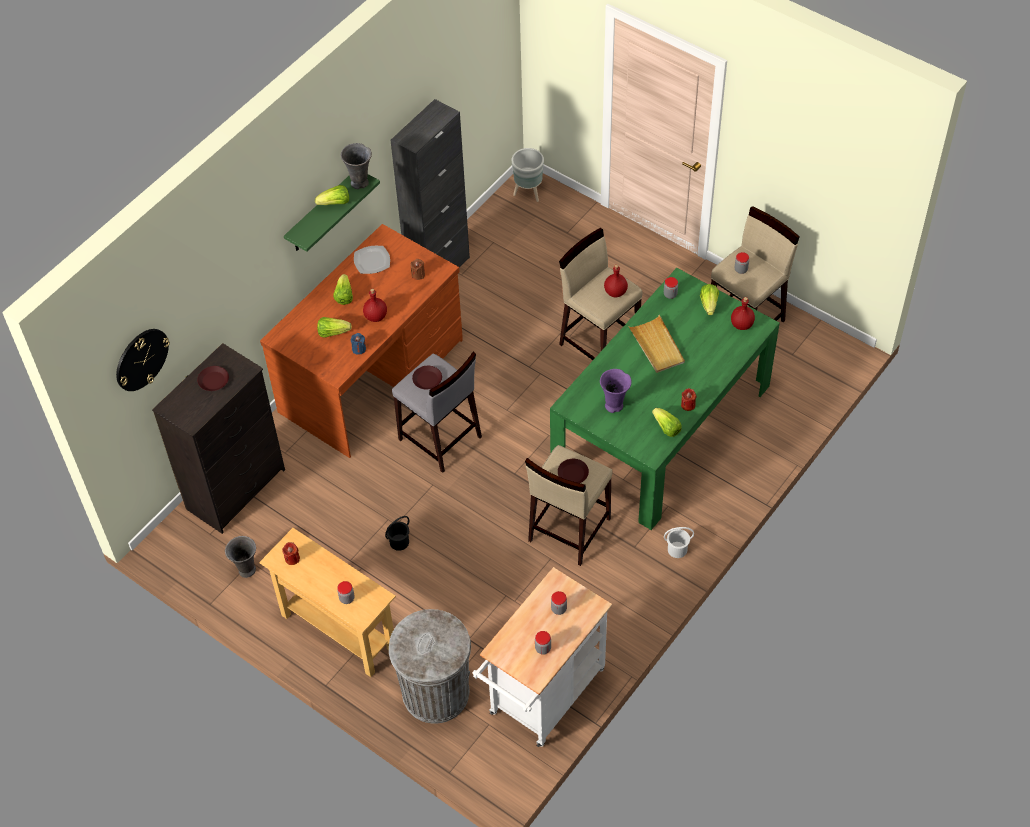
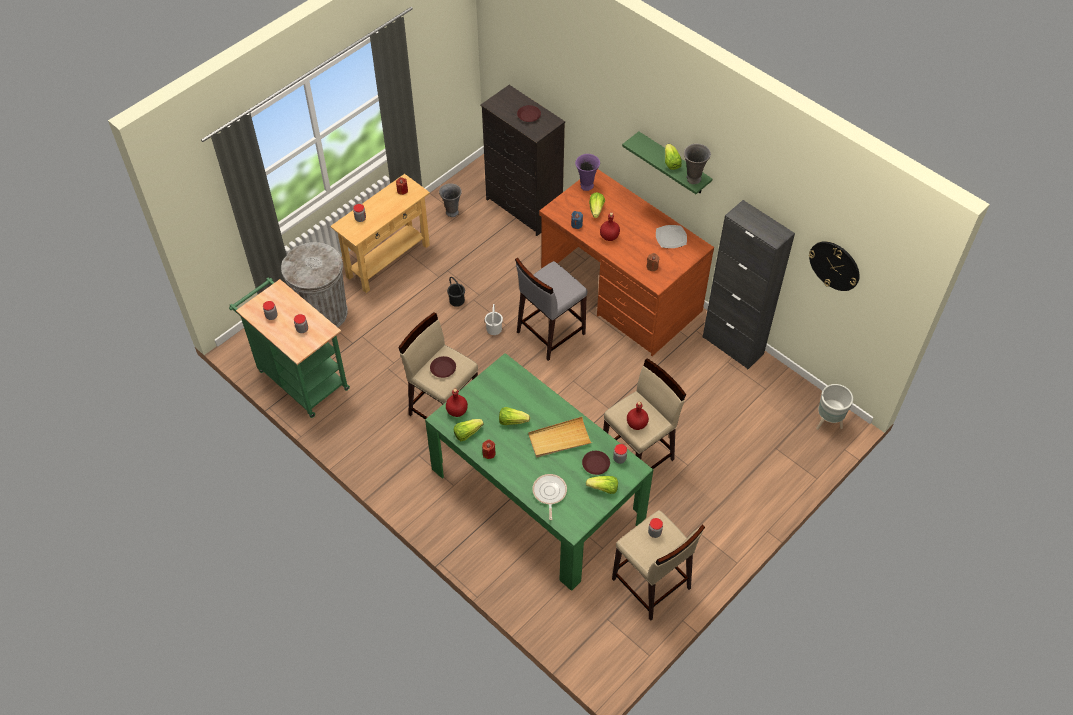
camera: 95 degrees right, 0 degrees up
wall clock [116,329,170,391] -> wall clock moved to [809,241,860,291]
lettuce [333,274,353,305] -> lettuce moved to [499,407,530,425]
brown plate [412,366,442,389] -> brown plate moved to [582,451,610,475]
white cart [472,567,612,747] -> green cart [229,278,350,418]
purple vase [600,369,631,413] -> purple vase moved to [575,154,600,191]
white bucket [664,527,694,558] -> white bucket moved to [485,304,503,335]
red bottle [731,297,755,330] -> red bottle moved to [446,389,468,417]
none -> frying pan [532,474,567,520]

